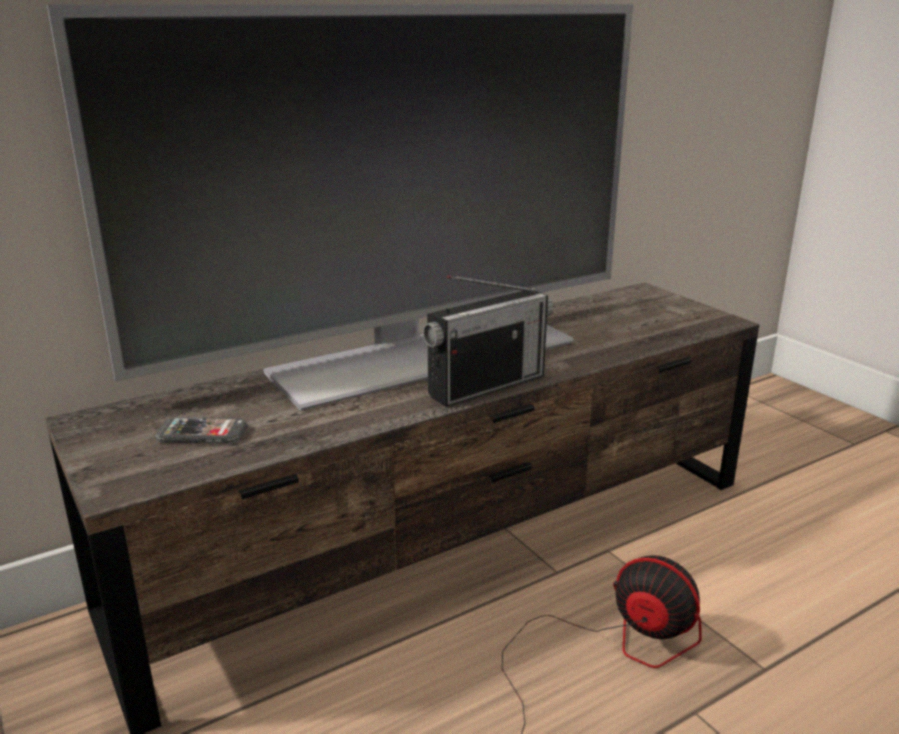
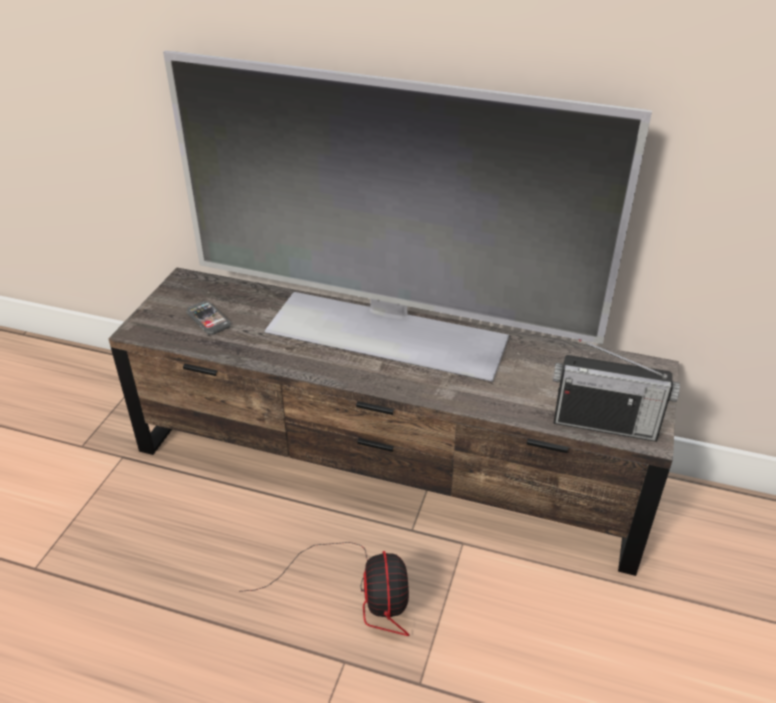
camera: 50 degrees right, 15 degrees up
radio [423,275,553,407] -> radio moved to [553,339,680,442]

